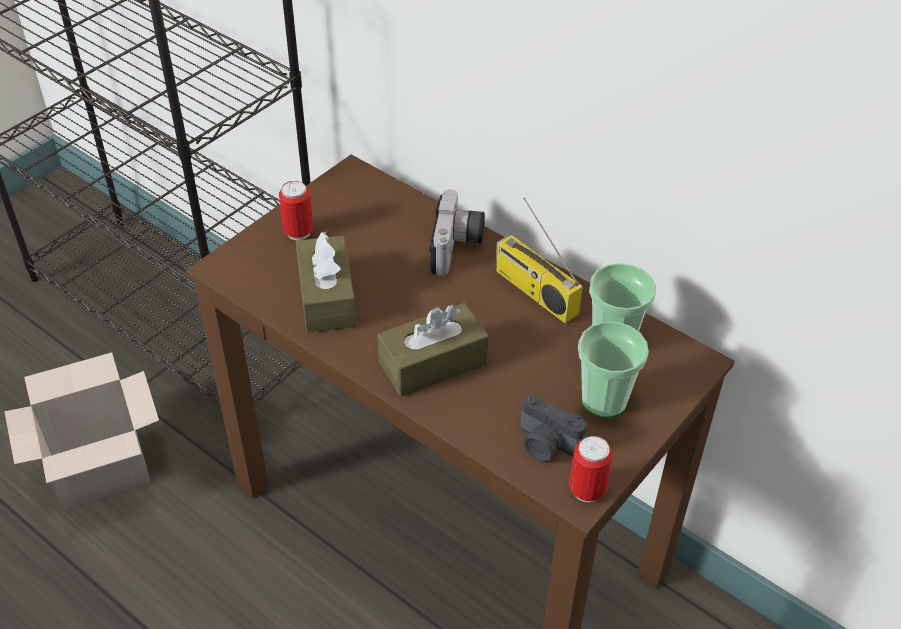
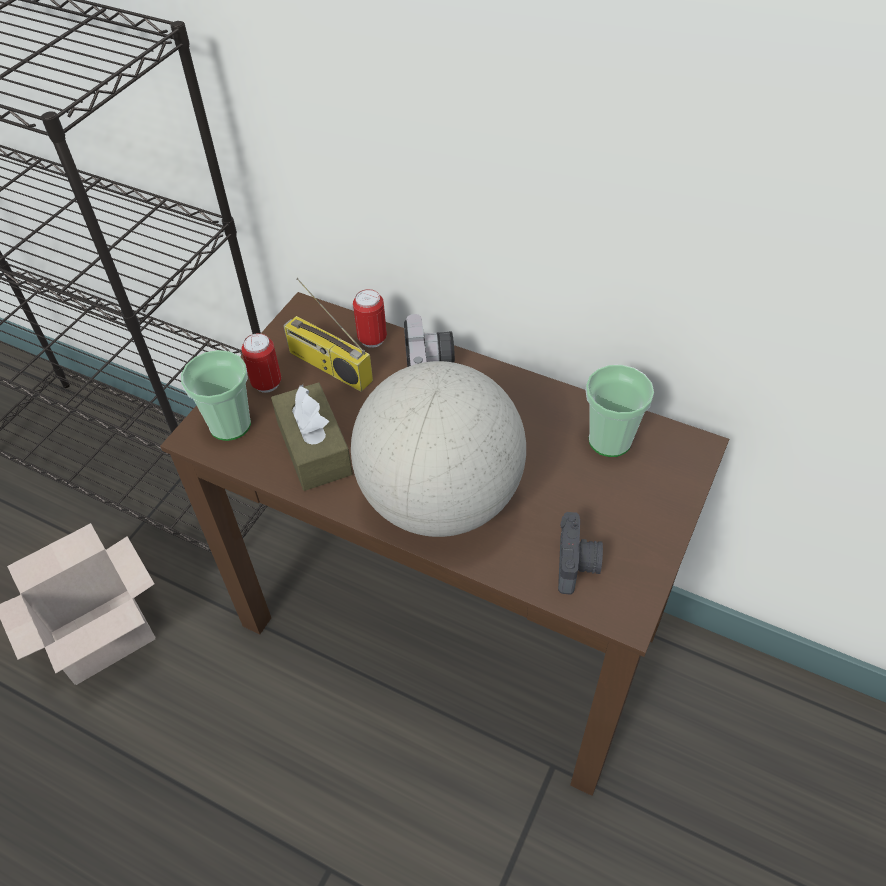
camera: 10 degrees left, 5 degrees up
brown tissue box [377,303,489,397] -> globe [351,361,526,537]
radio [496,198,583,324] -> radio moved to [283,278,373,392]
camera [521,394,587,462] -> camera turned 105 degrees counterclockwise [558,512,603,595]
can [569,436,613,502] -> can moved to [353,289,387,348]
cup [578,322,649,418] -> cup moved to [181,350,251,441]

